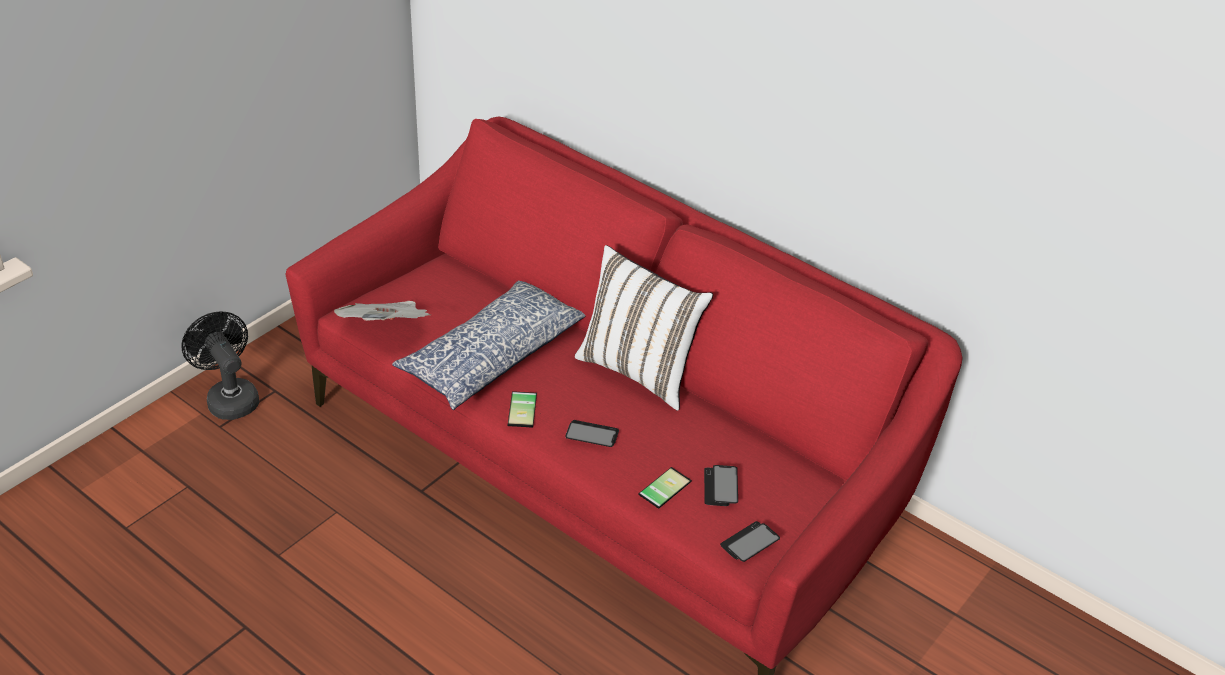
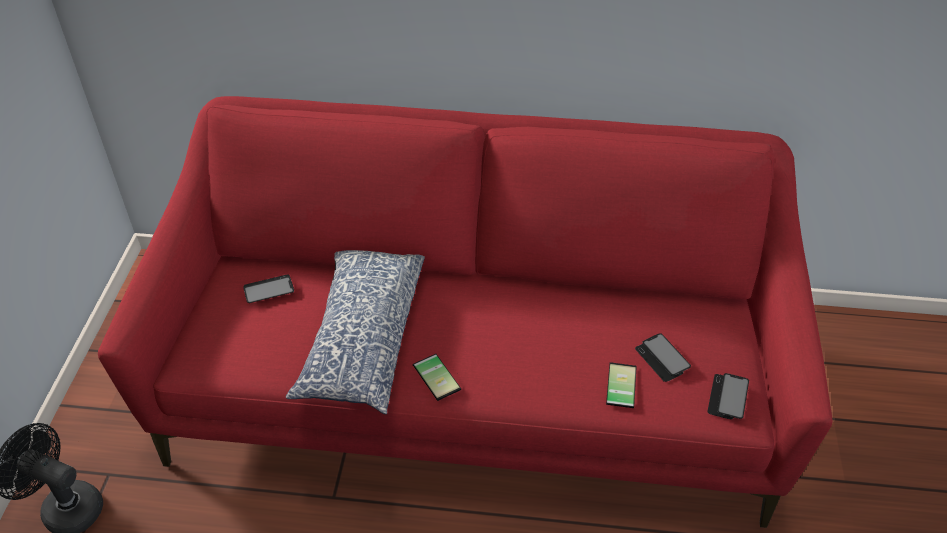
camera: 30 degrees left, 5 degrees up
newspaper [334,301,431,321] -> none
phone [565,420,619,447] -> phone moved to [243,274,294,303]
white pillow [575,245,713,411] -> none

